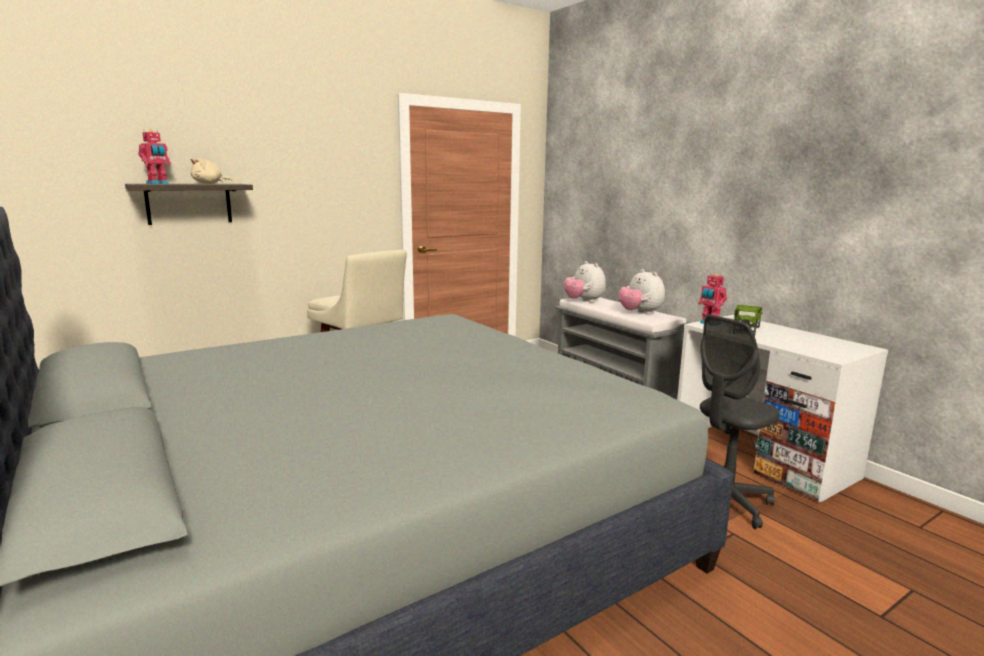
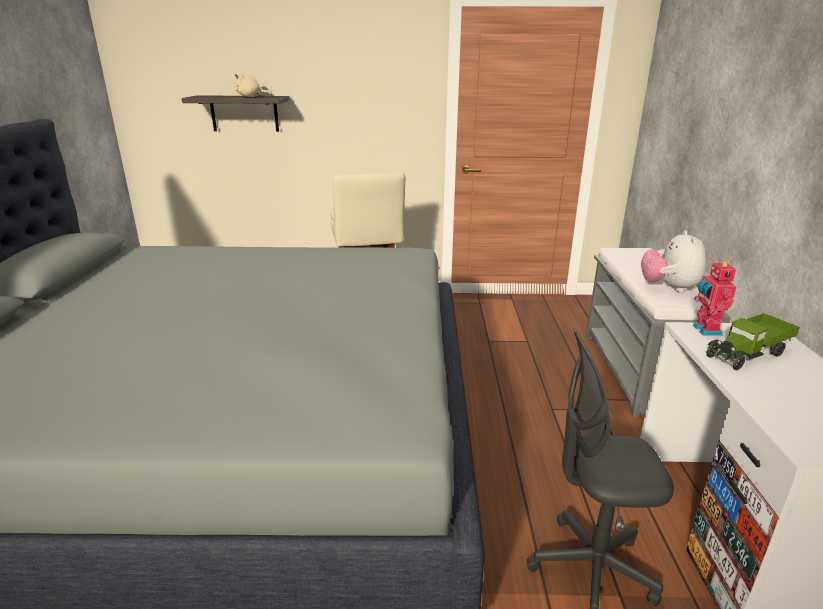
camera: 35 degrees right, 10 degrees up
toy robot [138,129,171,184] -> none
plush toy [564,261,606,303] -> none

